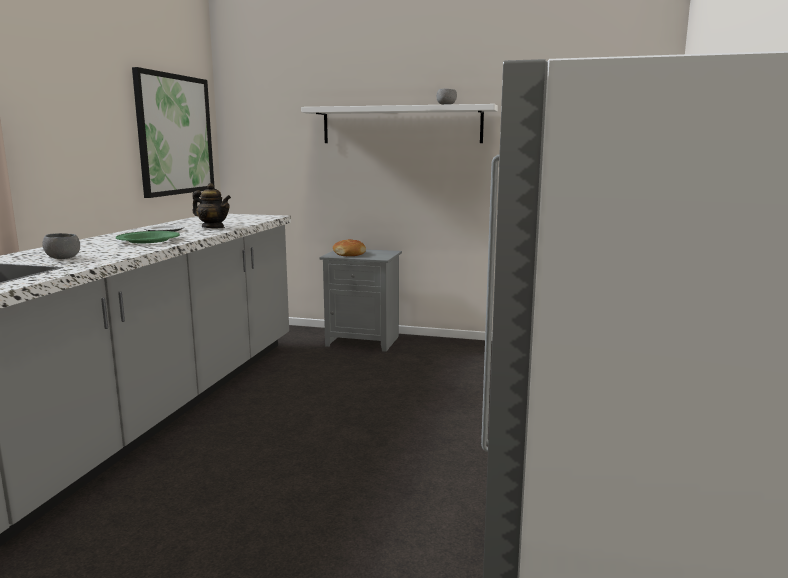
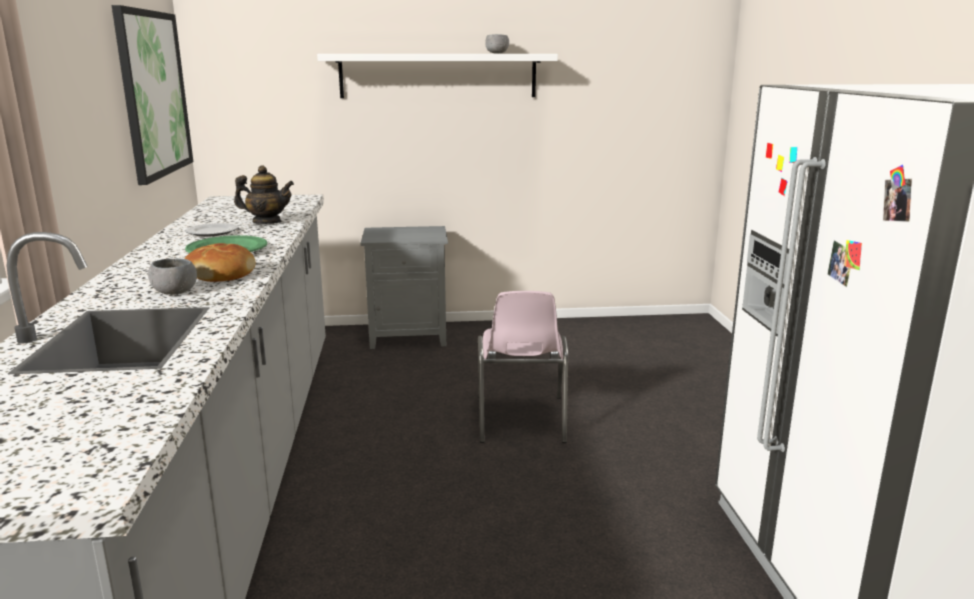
camera: 20 degrees left, 5 degrees up
bread [333,239,366,256] -> bread moved to [184,243,256,282]
none -> pink chair [478,291,568,443]

